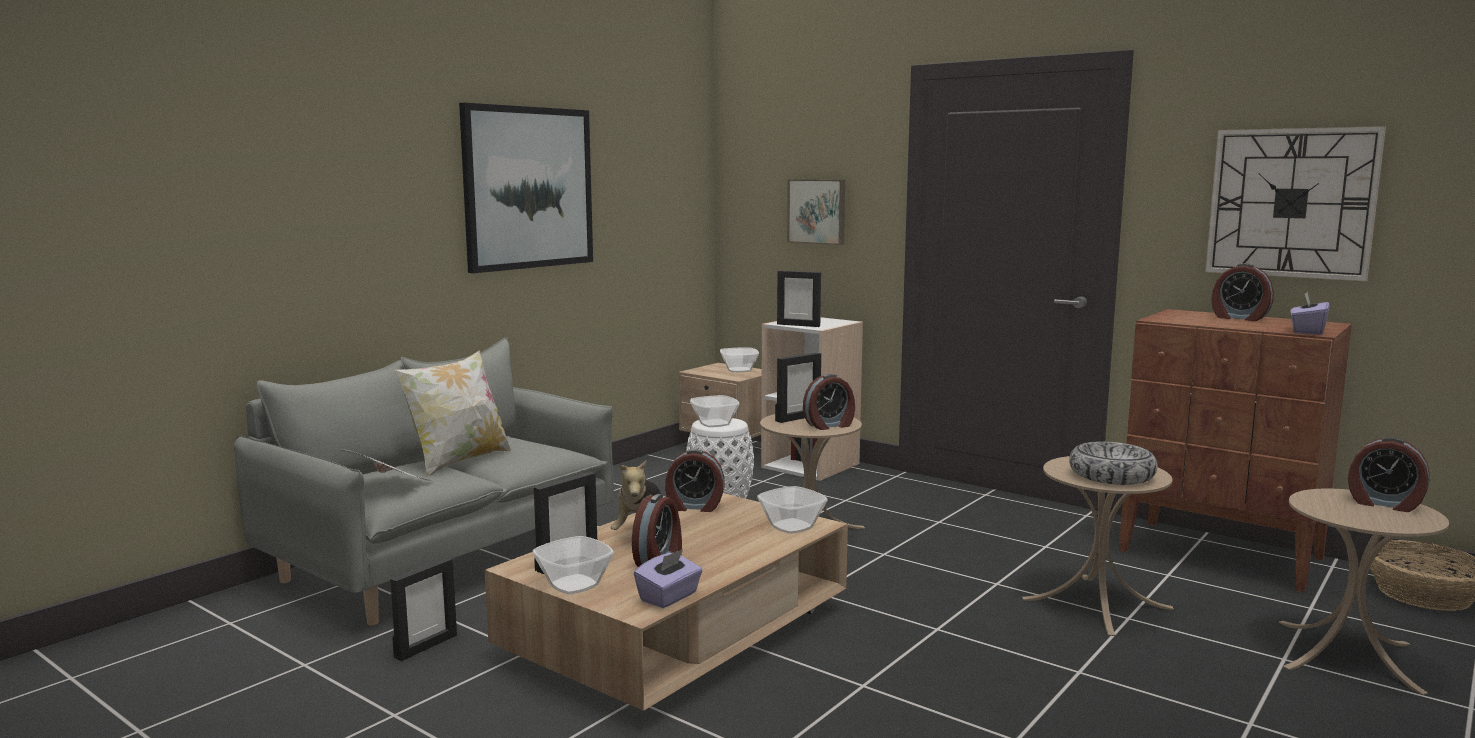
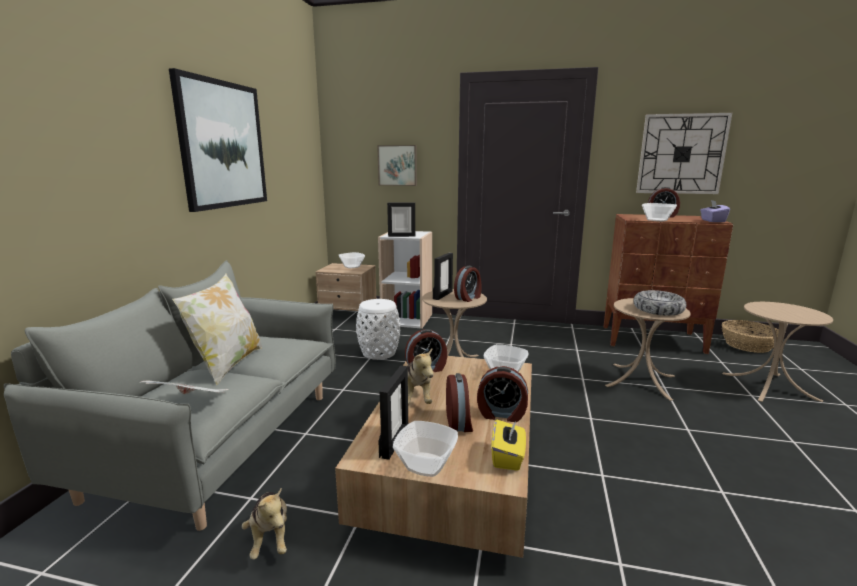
camera: 25 degrees left, 5 degrees up
picture frame [390,557,457,661] -> plush toy [242,487,287,560]
purple tissue box [634,549,703,608] -> yellow tissue box [491,420,526,471]
bowl [690,395,739,427] -> bowl moved to [642,203,677,221]
alarm clock [1348,437,1430,512] -> alarm clock moved to [477,366,528,422]

